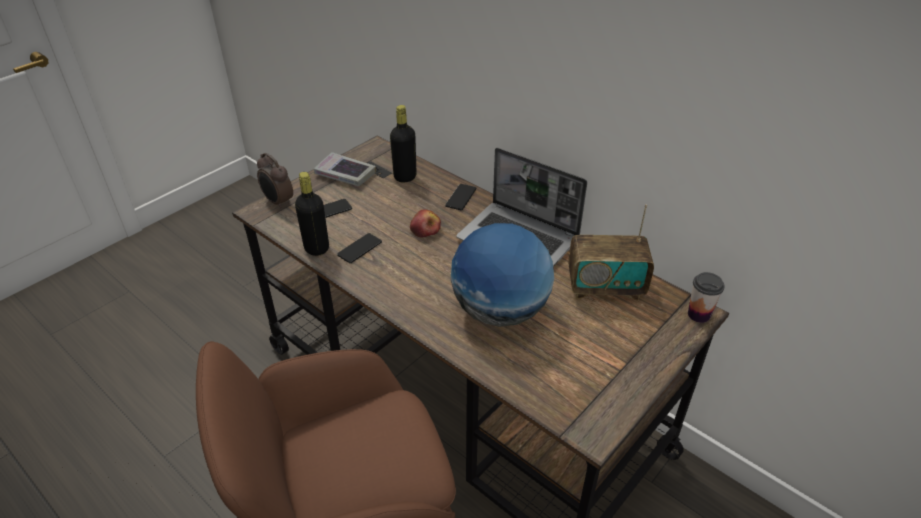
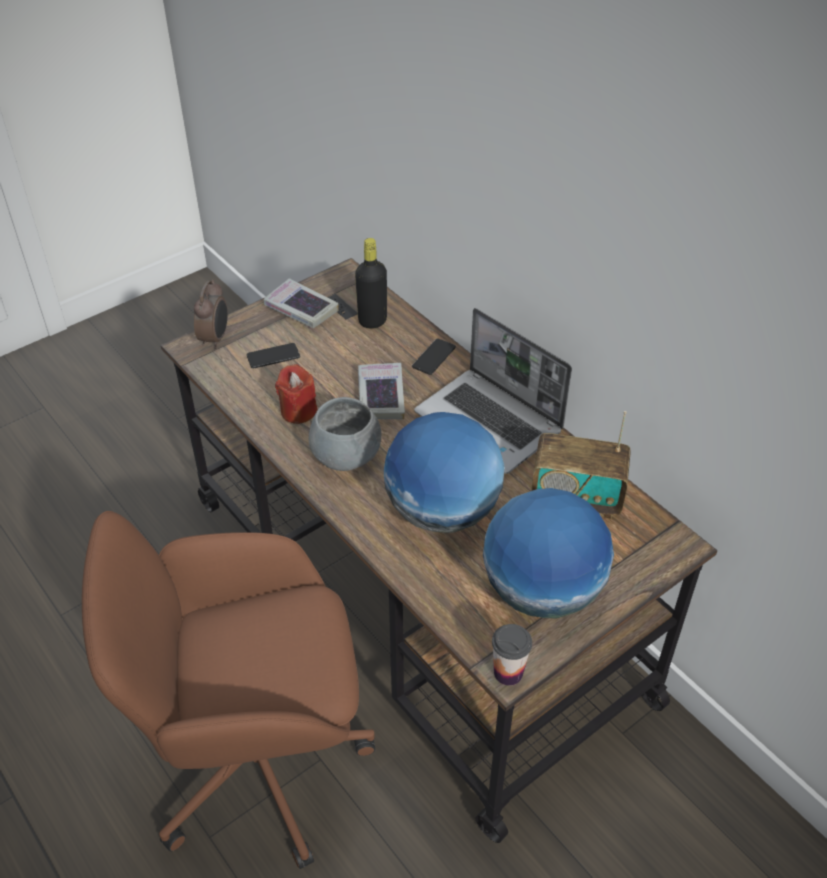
camera: 10 degrees right, 5 degrees up
alarm clock [257,153,293,209] -> alarm clock turned 135 degrees counterclockwise [194,280,228,349]
black bottle [295,172,329,256] -> none
phone [337,233,382,263] -> red candle [275,364,318,424]
apple [410,209,441,237] -> book [358,363,405,420]
cup [688,272,725,323] -> cup moved to [492,624,532,685]
none -> grey bowl [308,397,381,471]
none -> globe [483,488,614,618]

